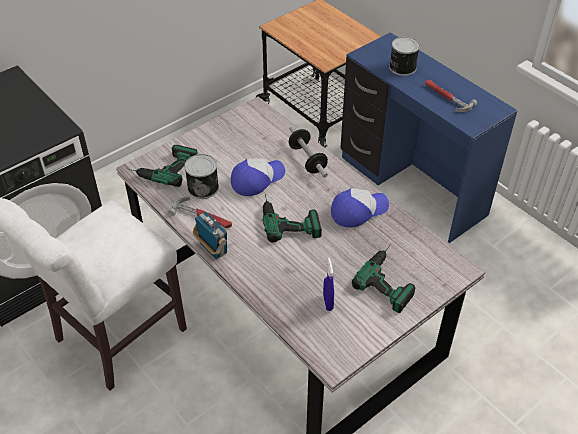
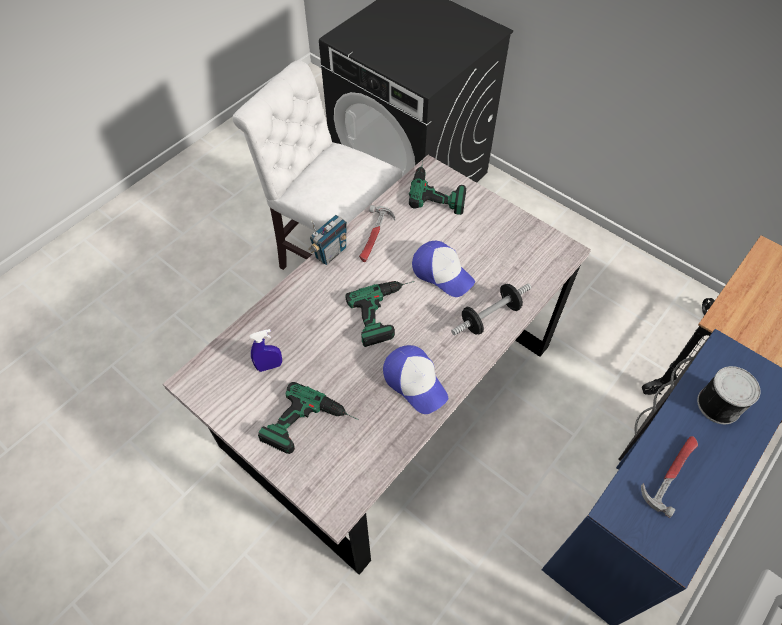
camera: 80 degrees right, 10 degrees up
can [184,154,219,199] -> none

